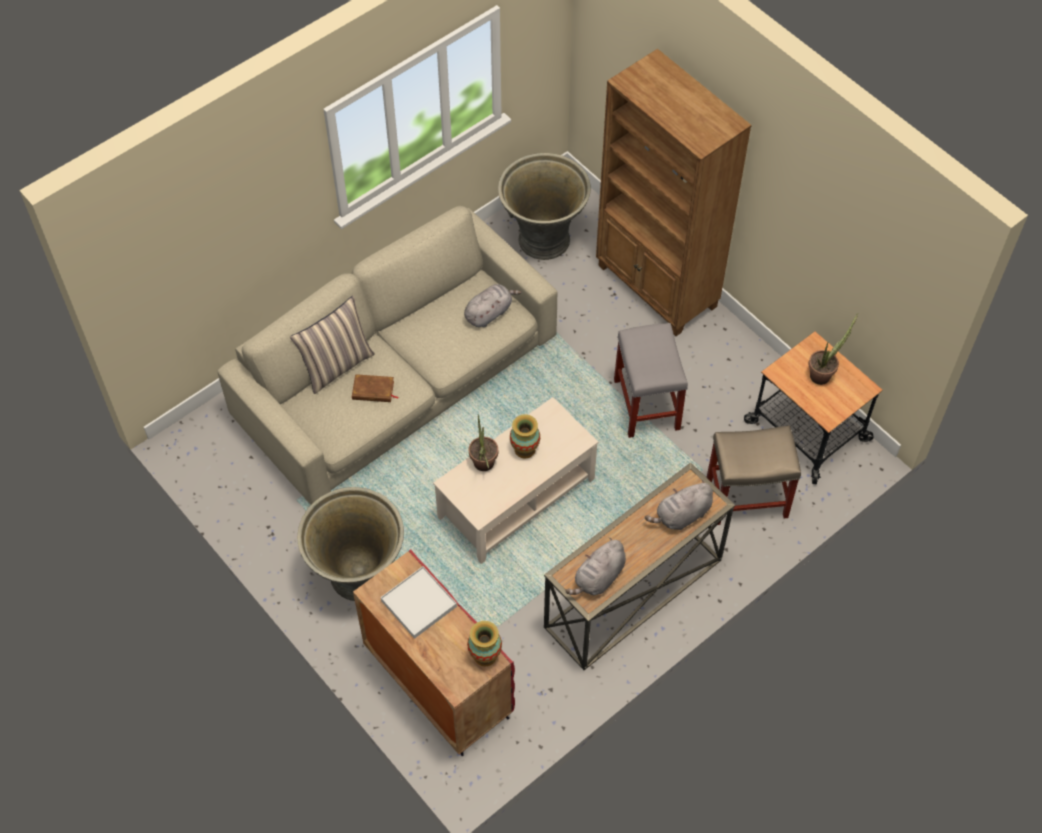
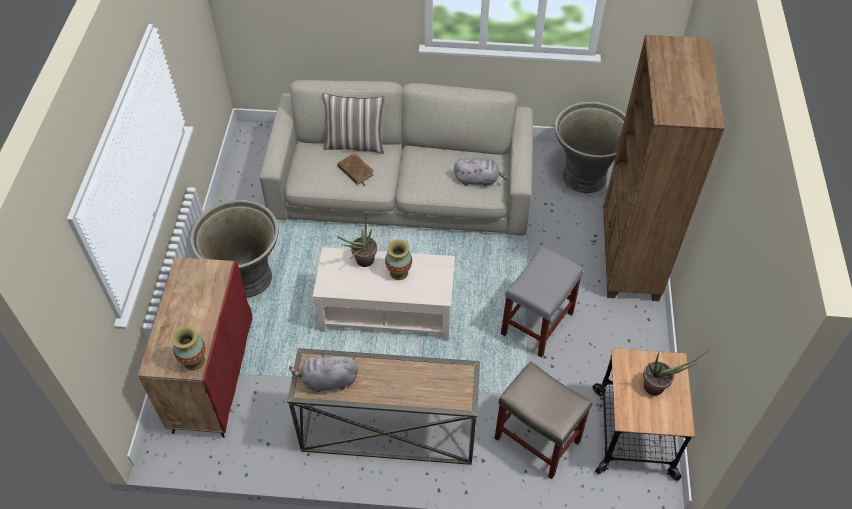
camera: 45 degrees right, 5 degrees down
white tray [381,566,457,639] -> none
grey plush toy [645,480,713,530] -> none

